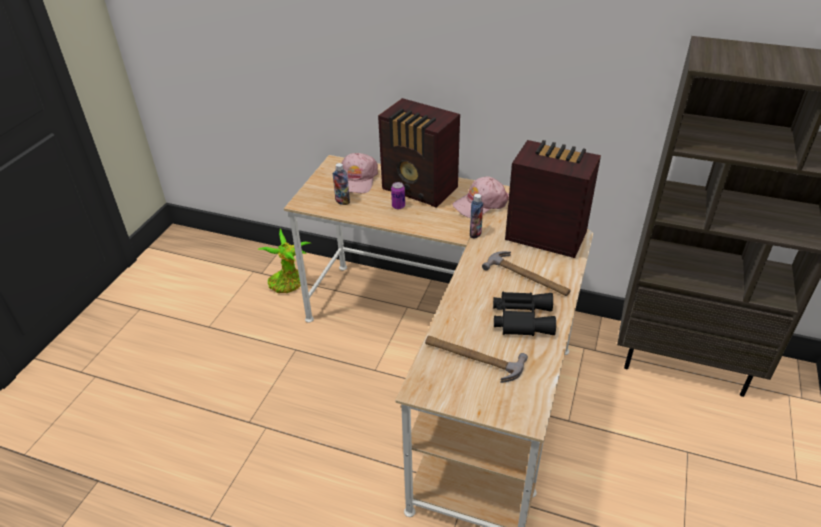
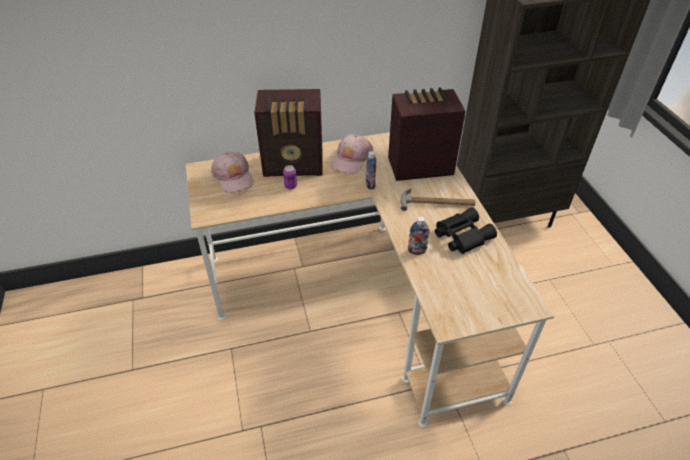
camera: 35 degrees left, 5 degrees up
potted plant [257,229,310,293] -> none
bottle [333,163,350,205] -> bottle moved to [408,216,430,255]
hammer [425,336,528,383] -> none

